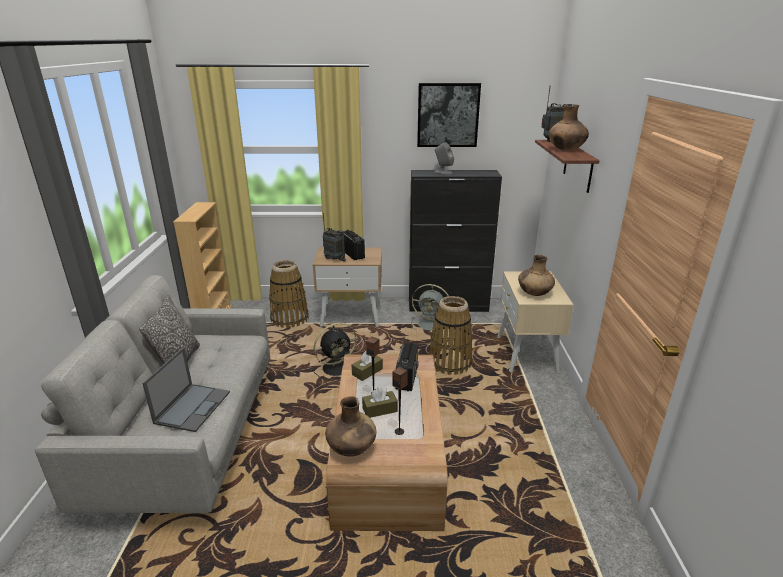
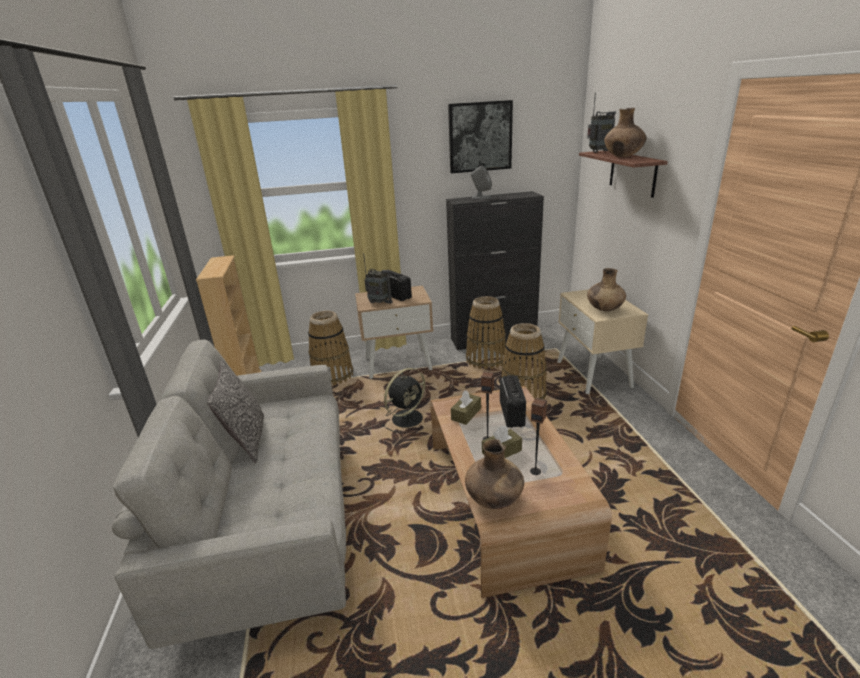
camera: 10 degrees left, 0 degrees up
laptop [142,347,230,432] -> none
grey fan [411,284,450,331] -> basket [466,296,506,369]

